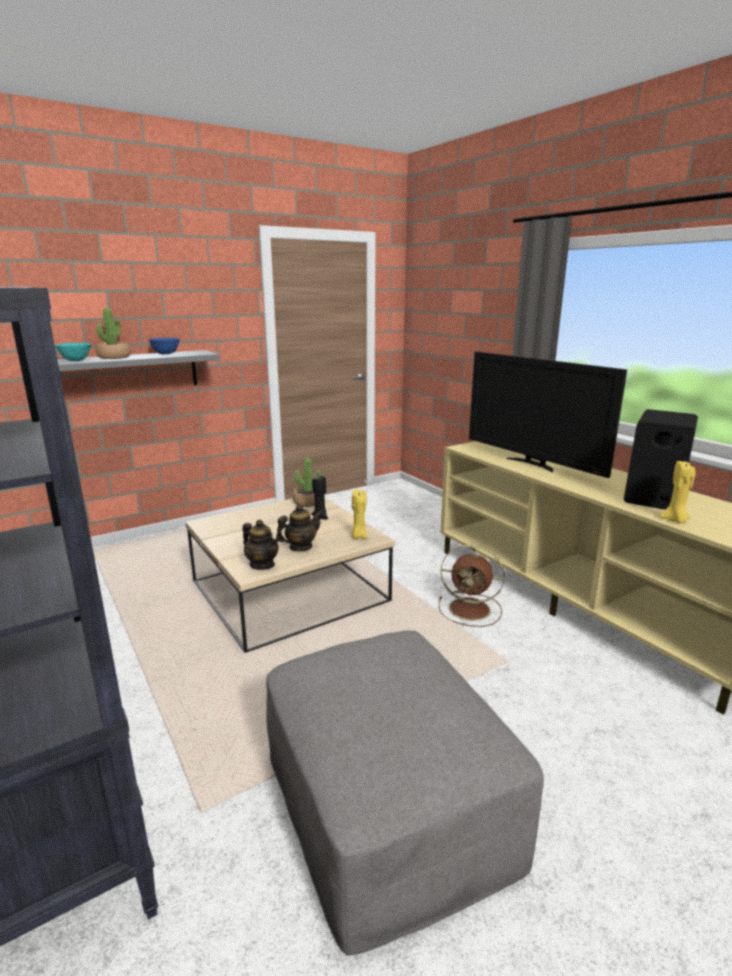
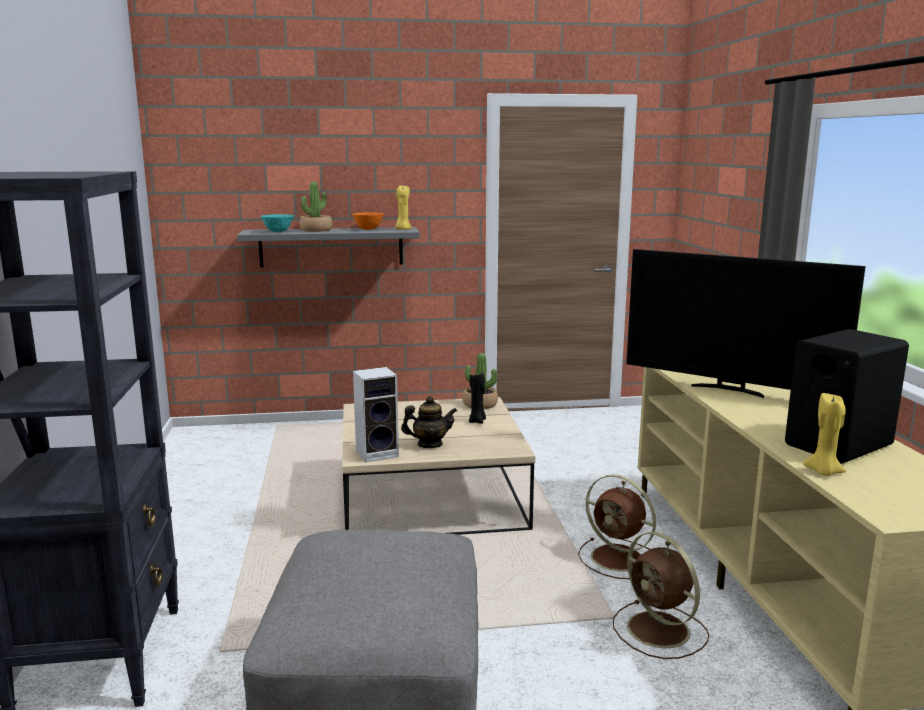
camera: 25 degrees right, 5 degrees down
blue bowl [148,338,180,354] -> orange bowl [353,212,384,230]
teapot [242,520,279,570] -> speaker [353,367,399,462]
yellow candle [352,489,368,539] -> yellow candle moved to [395,185,411,229]
television [469,352,627,478] -> television turned 45 degrees counterclockwise [627,249,866,398]
none -> brown fan [613,532,709,659]

